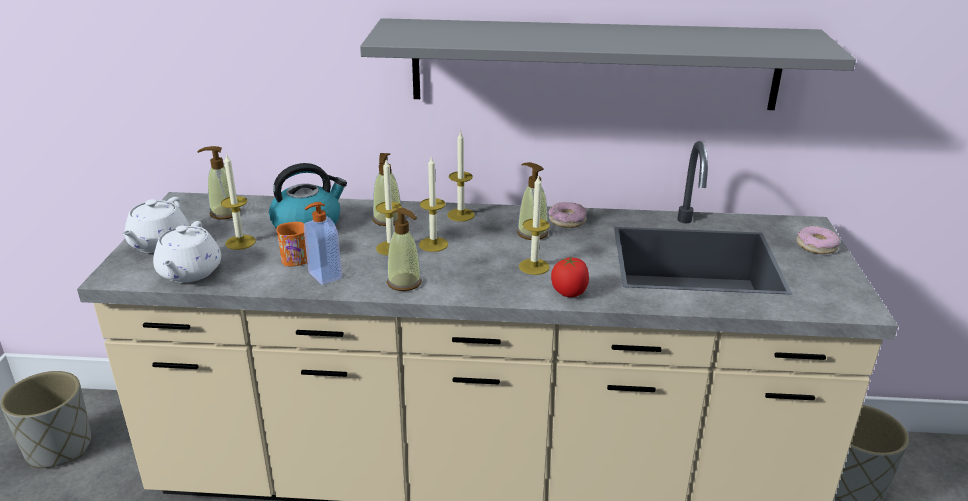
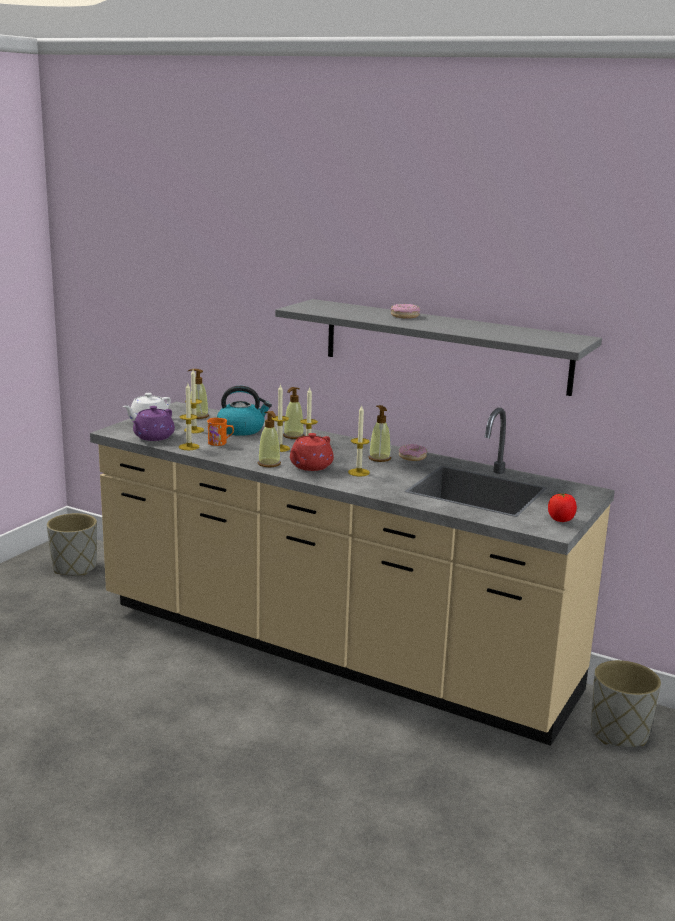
camera: 25 degrees right, 10 degrees down
white teapot [153,221,221,283] -> purple teapot [133,406,175,441]
soap dispenser [304,202,342,285] -> none
candle [447,130,475,222] -> candle moved to [179,383,199,450]
tomato [551,256,589,297] -> tomato moved to [548,492,577,522]
donut [796,226,840,254] -> donut moved to [391,304,420,318]
none -> red teapot [290,433,334,471]

